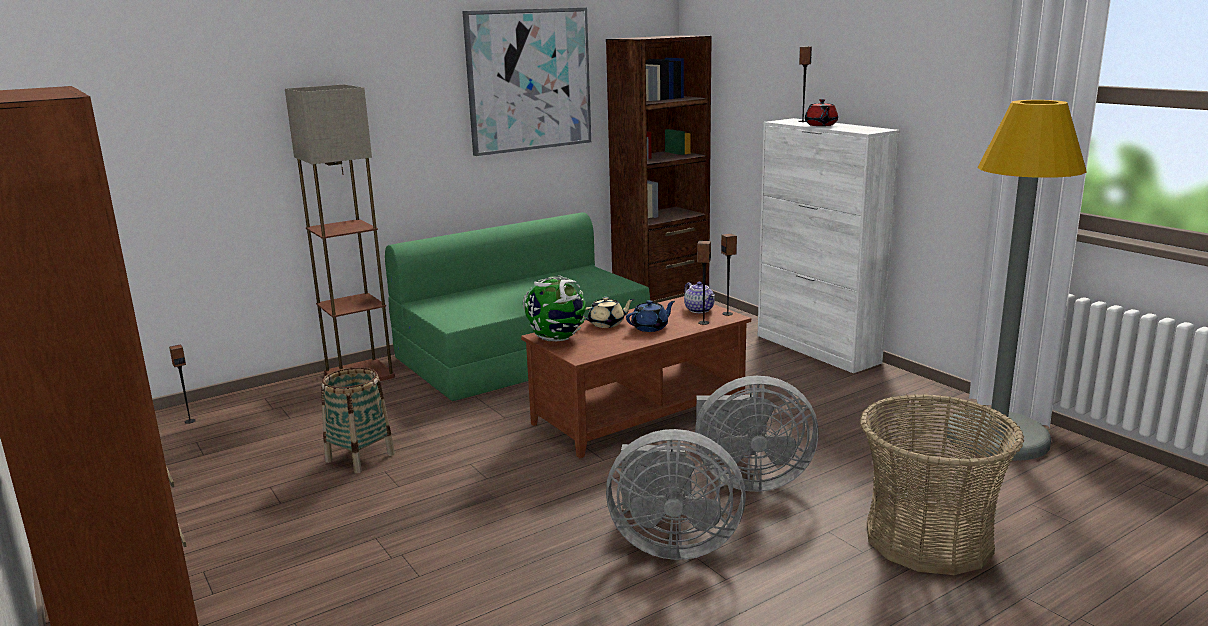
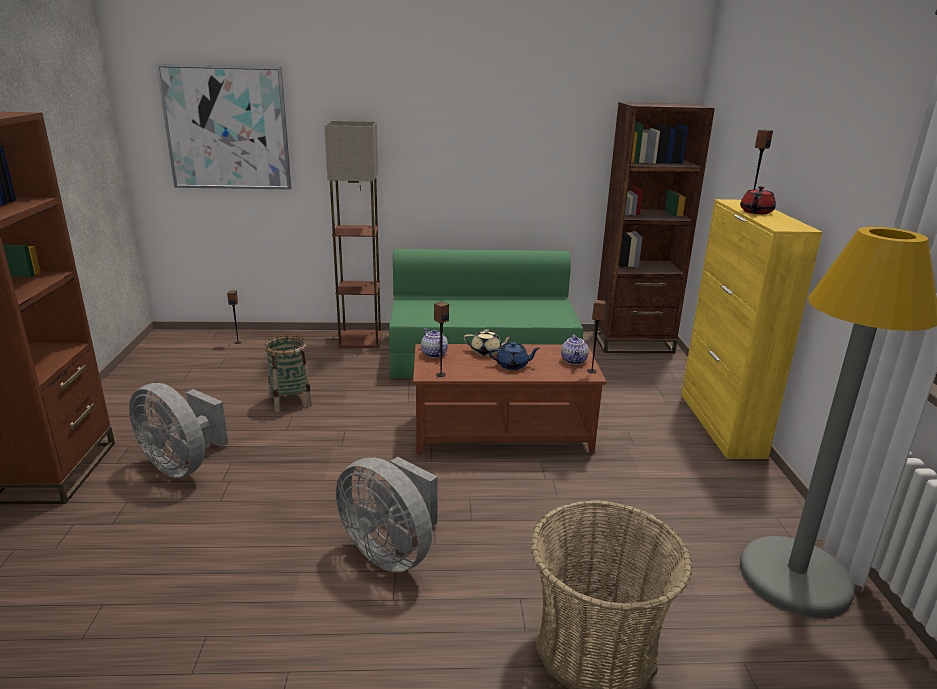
camera: 30 degrees right, 5 degrees up
picture [462,8,591,156] -> picture moved to [156,64,291,190]
globe [523,275,586,341] -> teapot [421,328,448,358]
grey fan [695,376,819,492] -> grey fan moved to [129,383,228,478]
speaker [697,241,711,325] -> speaker moved to [434,301,449,377]
white cabinet [758,118,900,373] -> yellow cabinet [681,199,823,459]

